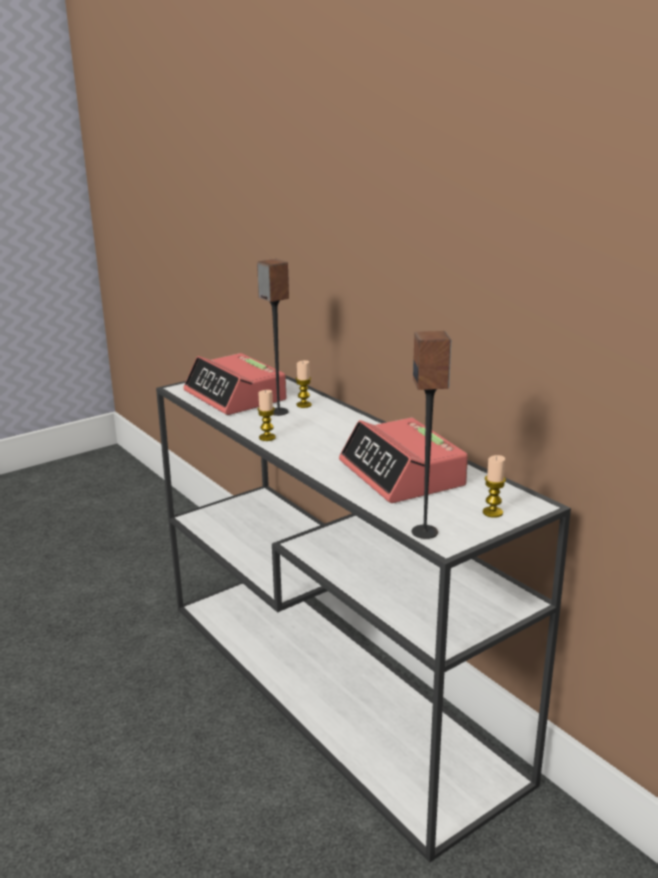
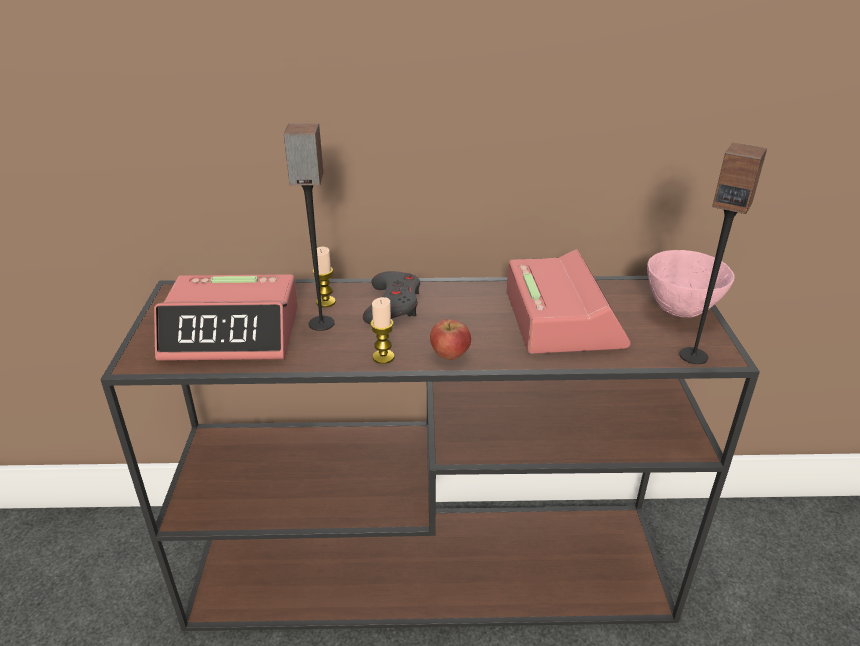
camera: 55 degrees left, 10 degrees up
white console table [156,375,571,863] -> brown console table [100,276,760,631]
alarm clock [339,418,468,503] -> alarm clock turned 105 degrees counterclockwise [507,249,630,354]
candle [483,455,506,518] -> pink bowl [647,250,735,317]
none -> grey game controller [363,271,420,324]
none -> apple [430,319,471,360]

